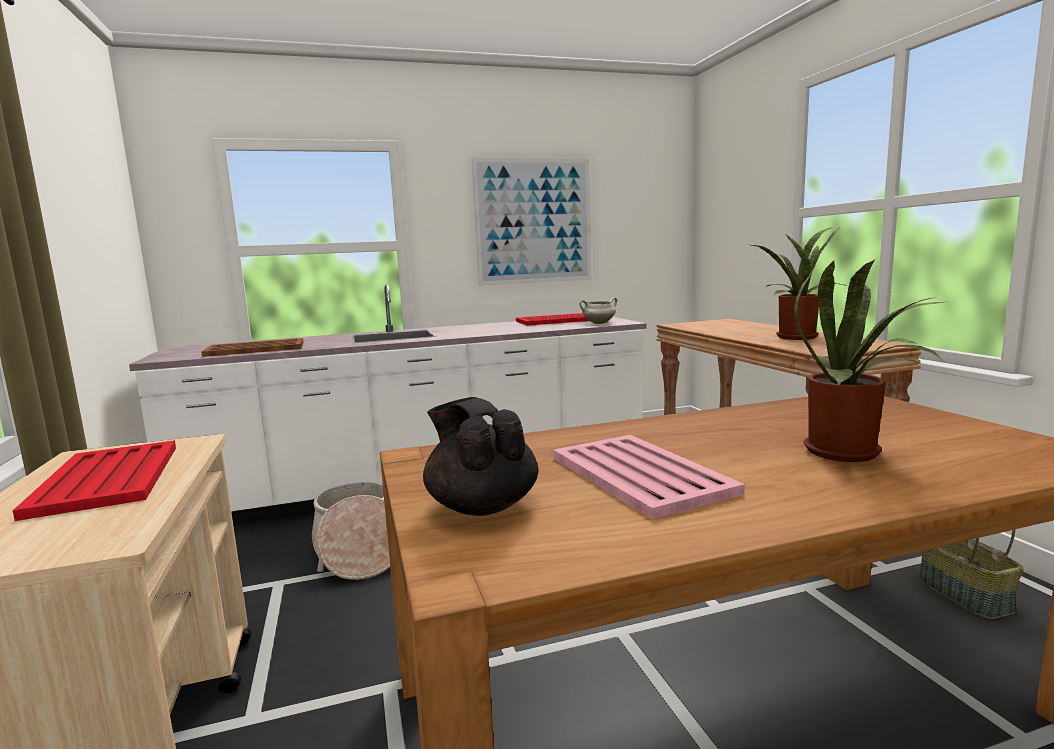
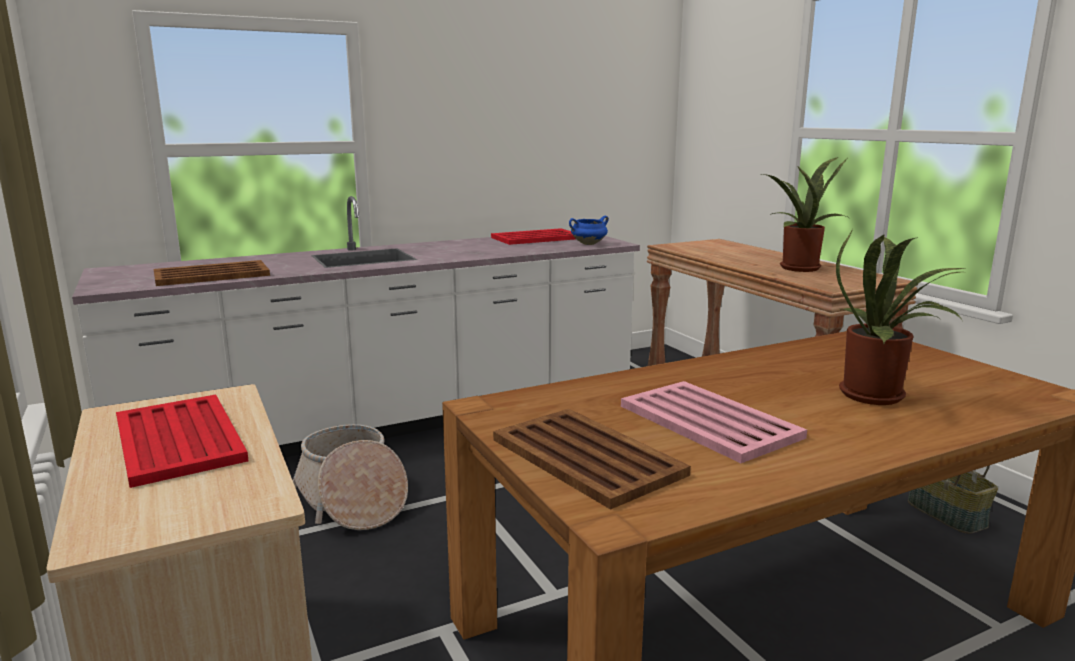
camera: 10 degrees left, 5 degrees up
black teapot [423,397,539,516] -> brown tray [493,409,691,510]
picture [472,158,592,286] -> none
white cooking pot [579,297,618,324] -> blue cooking pot [569,216,609,245]

